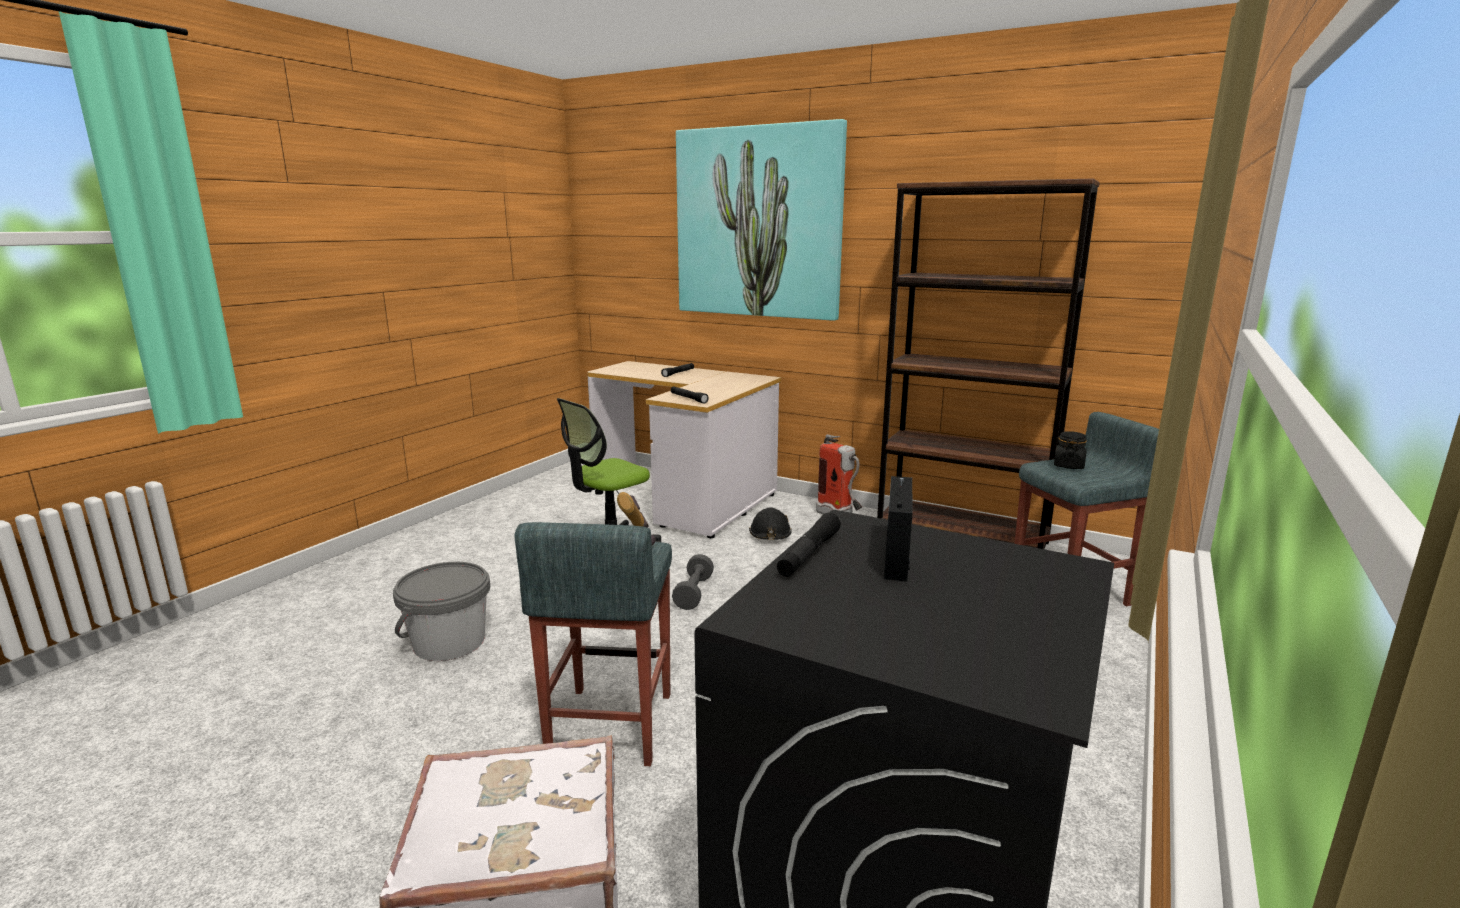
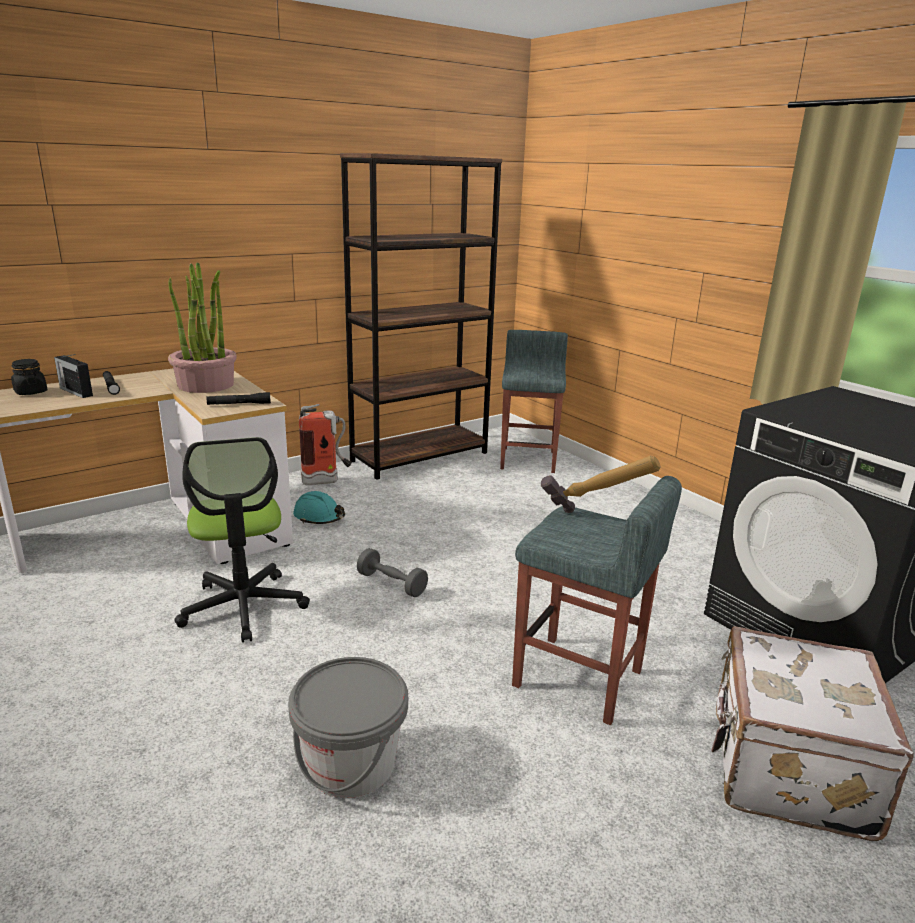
camera: 65 degrees left, 5 degrees up
picture [676,119,847,321] -> none
black hard hat [749,508,792,540] -> turquoise hard hat [293,491,345,524]
black flashlight [777,513,841,577] -> none
radio [884,476,912,581] -> radio moved to [54,354,93,398]
black jar [1054,431,1087,469] -> black jar moved to [11,359,48,395]
none -> potted plant [168,262,237,393]

